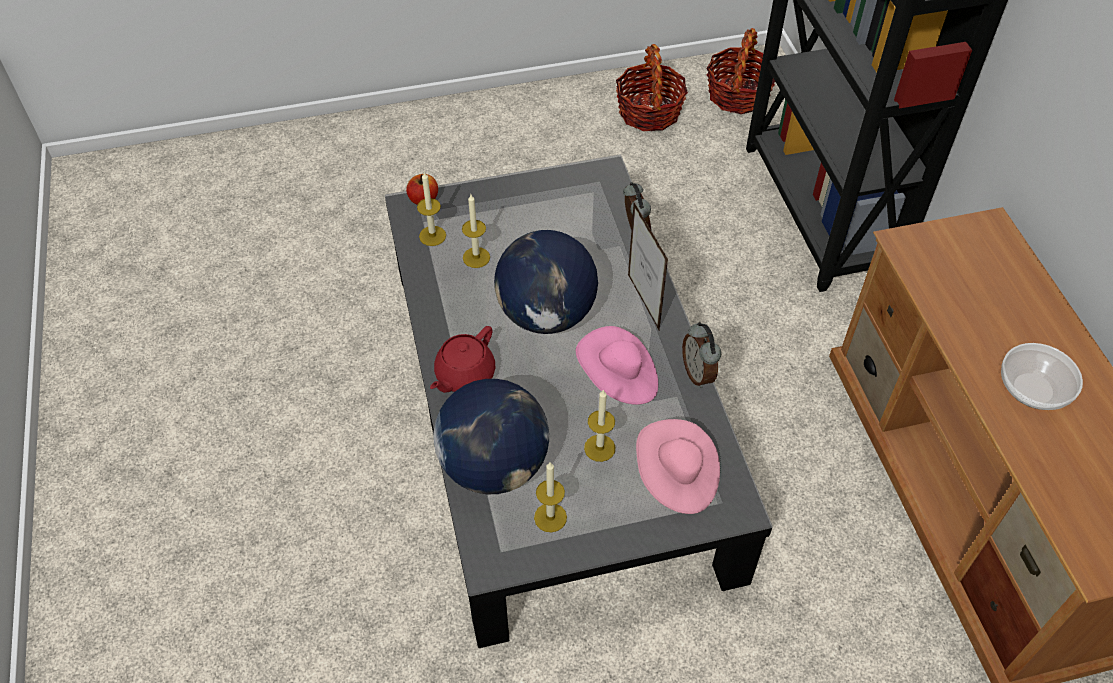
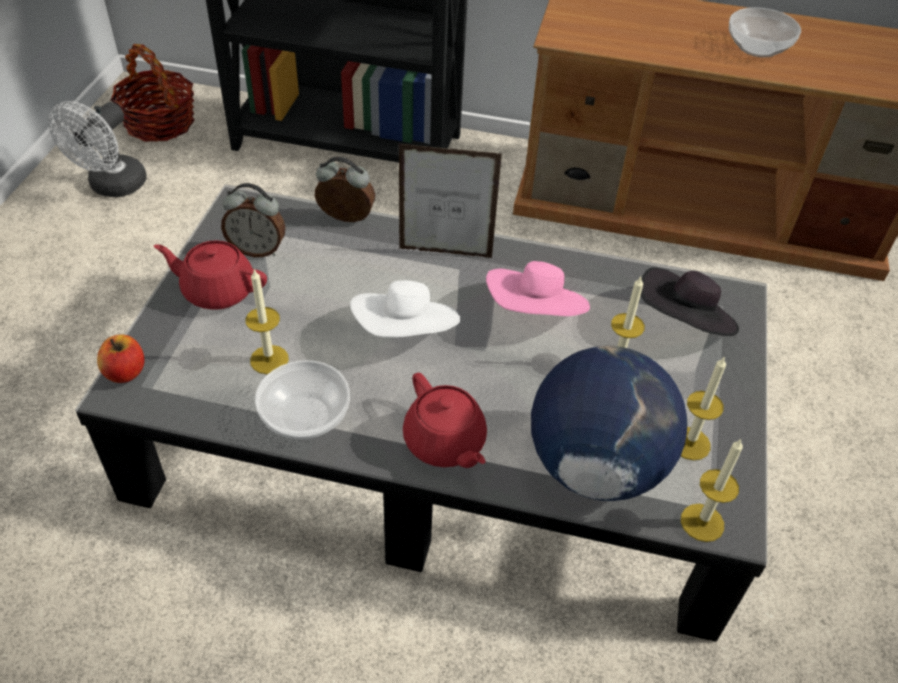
camera: 65 degrees left, 5 degrees down
candle [417,172,446,246] -> candle moved to [681,438,743,542]
globe [494,230,598,334] -> white hat [350,280,461,337]
basket [616,44,688,131] -> white fan [48,101,147,197]
pink hat [636,419,720,514] -> black hat [641,267,739,336]
alarm clock [682,322,721,388] -> alarm clock moved to [221,183,285,257]
none -> red teapot [154,240,267,310]
none -> bowl [255,360,350,439]

